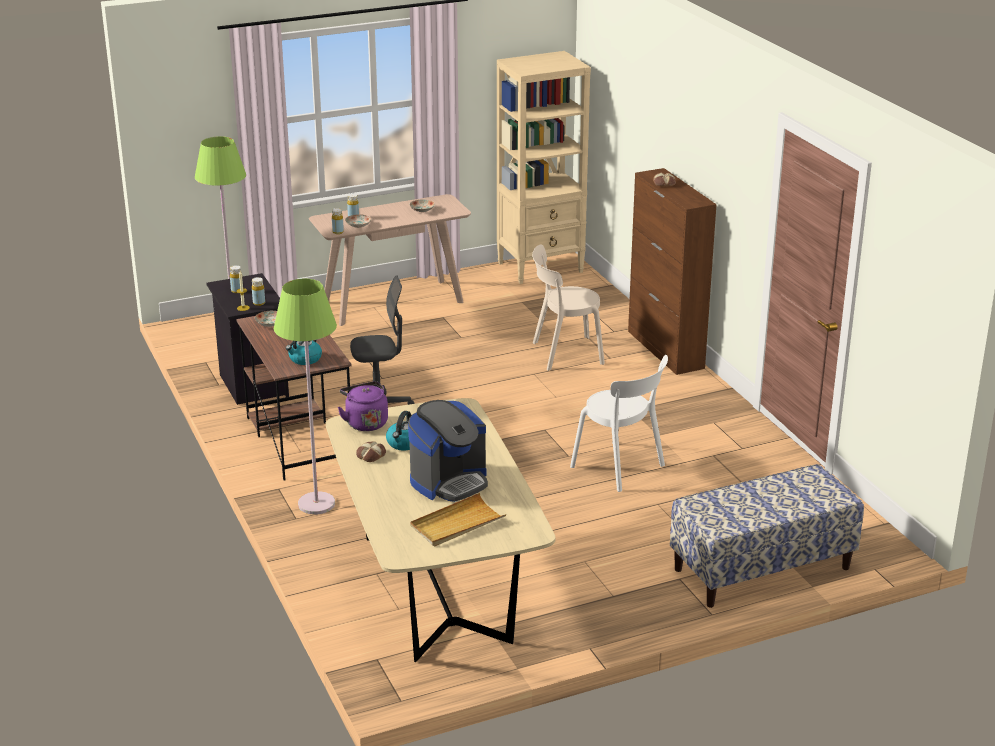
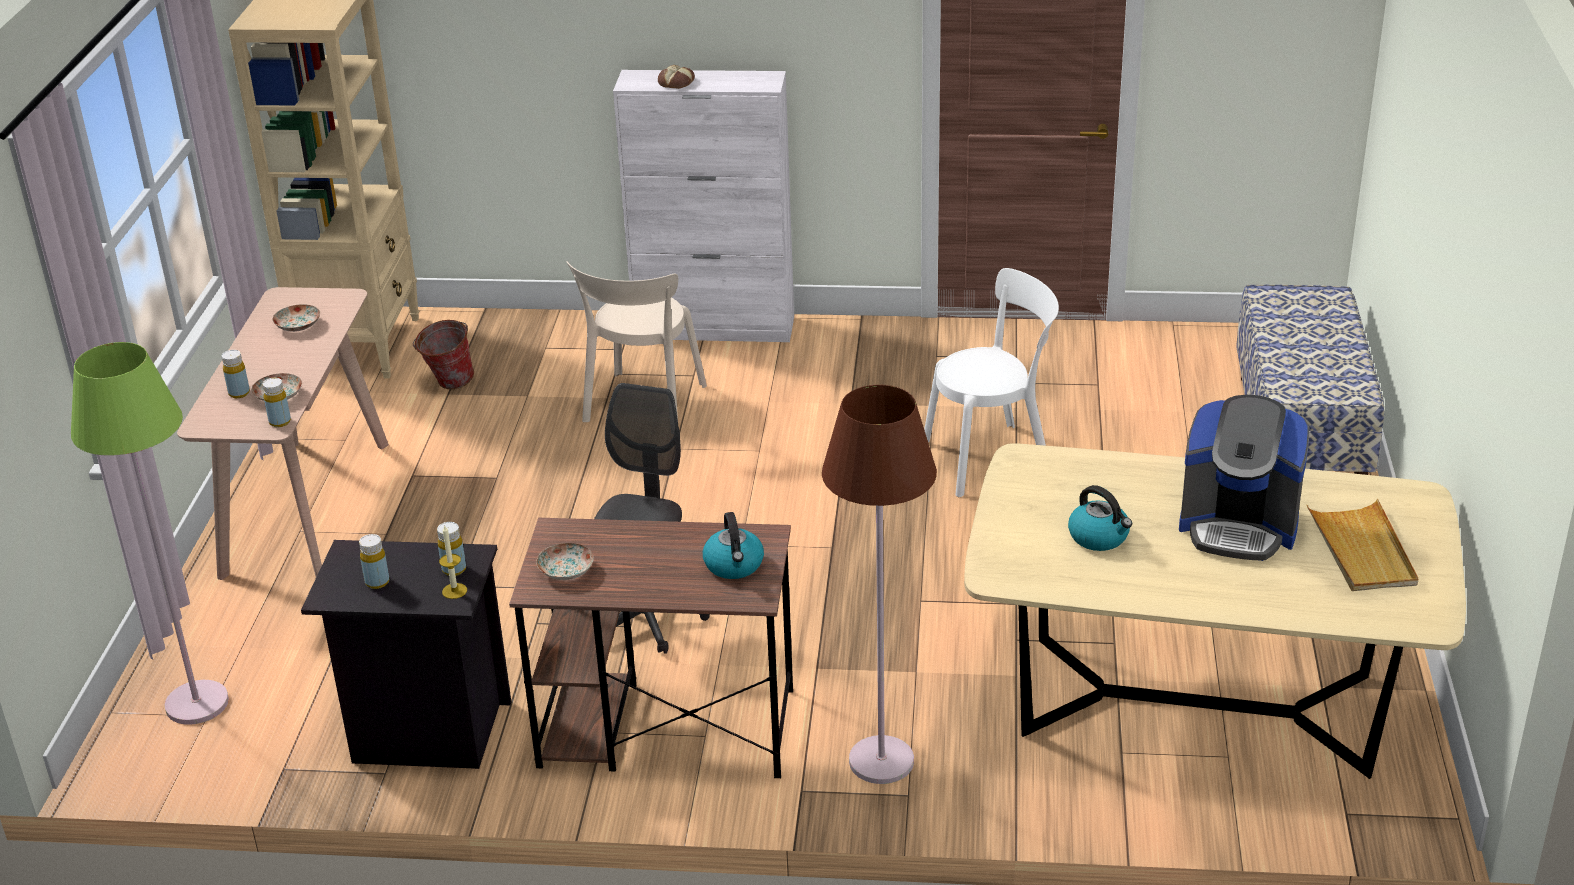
camera: 60 degrees left, 5 degrees up
green floor lamp [274,279,337,515] -> brown floor lamp [822,385,937,784]
purple kettle [338,381,388,431] -> none
bread [356,441,386,462] -> none
coffee machine [408,400,488,502] -> coffee machine turned 120 degrees clockwise [1179,395,1309,561]
brown cabinet [628,168,717,375] -> white cabinet [613,70,794,342]
none -> bucket [413,320,474,389]

